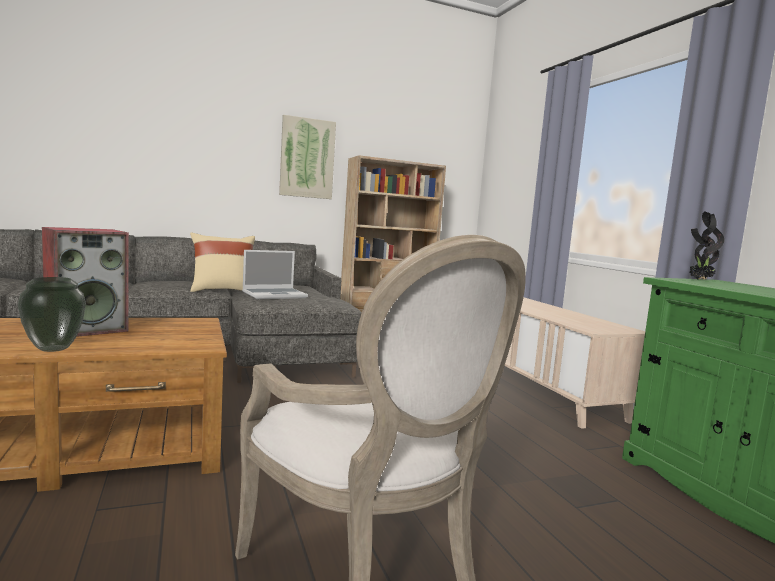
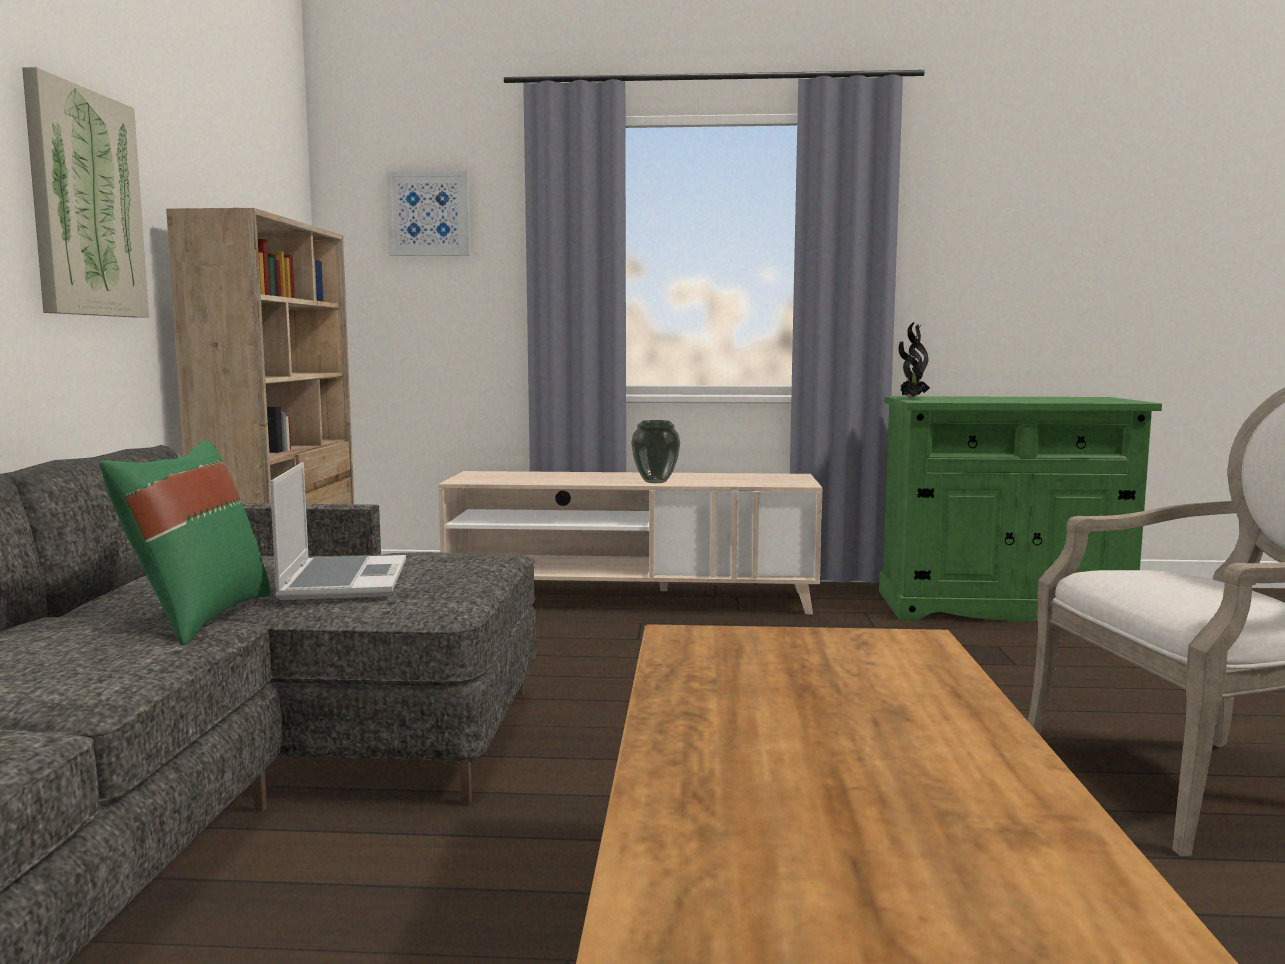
camera: 65 degrees left, 0 degrees up
vase [18,277,86,352] -> vase moved to [631,420,680,483]
speaker [42,227,129,337] -> none
beige pillow [190,232,255,292] -> green pillow [99,440,271,645]
none -> picture [386,171,471,256]

